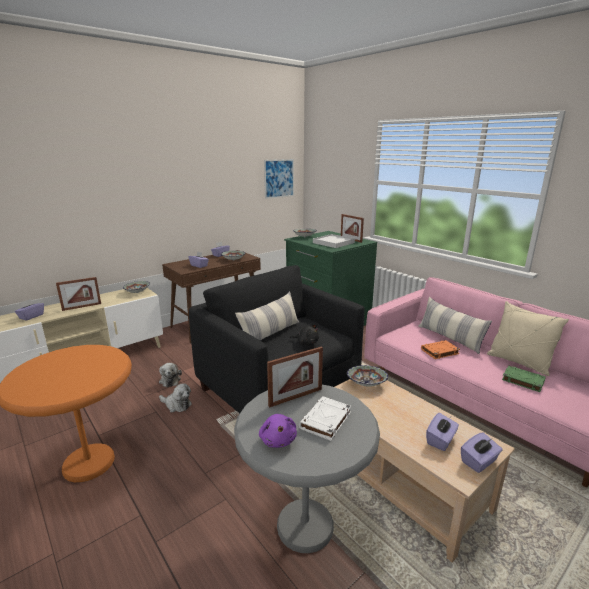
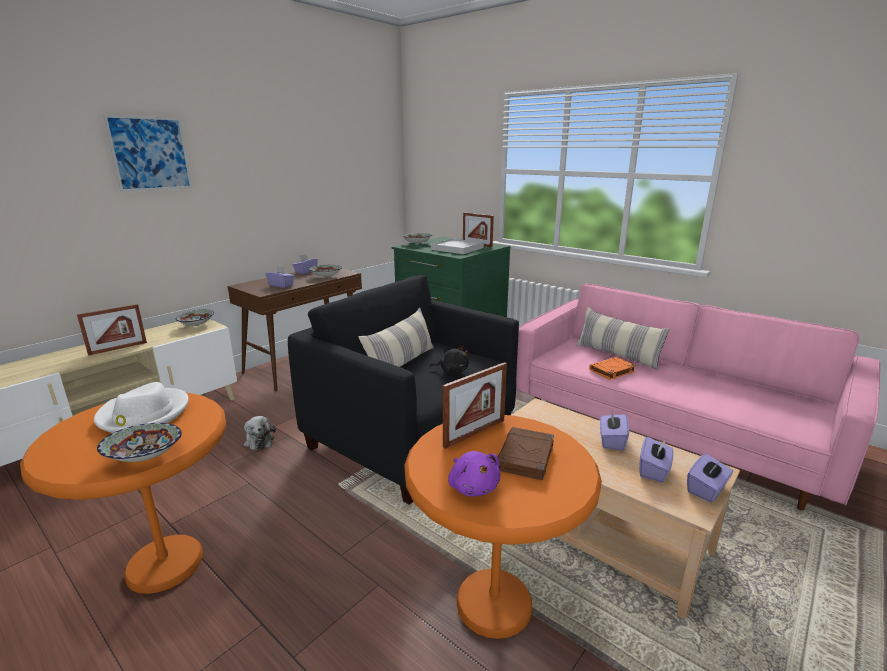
camera: 10 degrees left, 0 degrees up
purple tissue box [15,299,44,321] -> purple tissue box moved to [600,411,629,451]
plush toy [159,384,192,412] -> none
grey side table [234,385,380,553] -> orange side table [405,415,602,639]
picture [264,159,294,199] -> picture moved to [103,115,192,192]
white book [299,396,351,441] -> brown book [497,427,554,480]
bowl [347,365,388,387] -> bowl moved to [97,423,182,462]
beige pillow [487,301,569,376] -> none
green book [502,365,546,392] -> none
none -> white hat [94,382,188,433]

